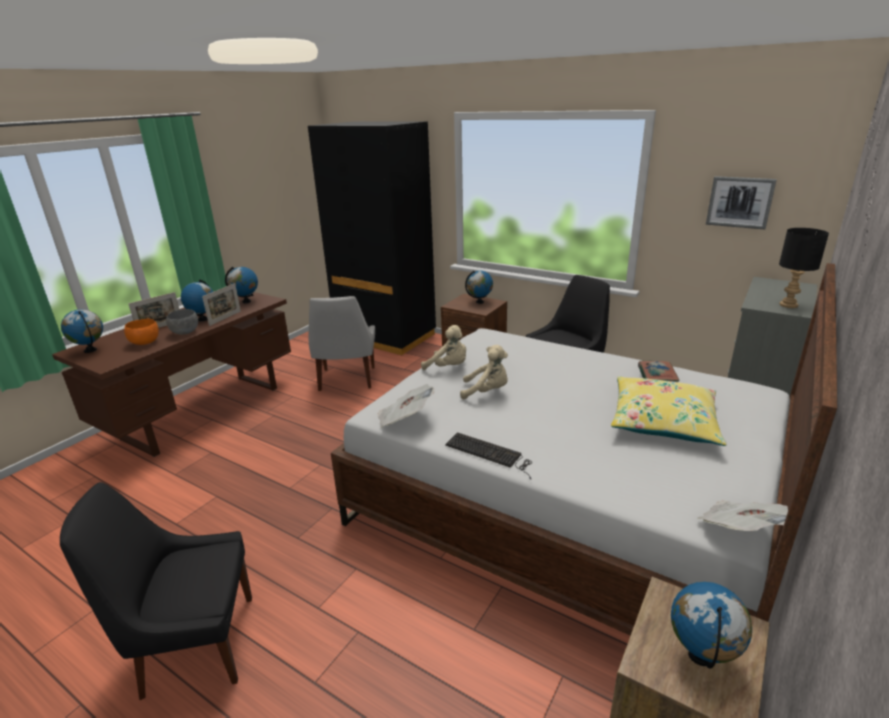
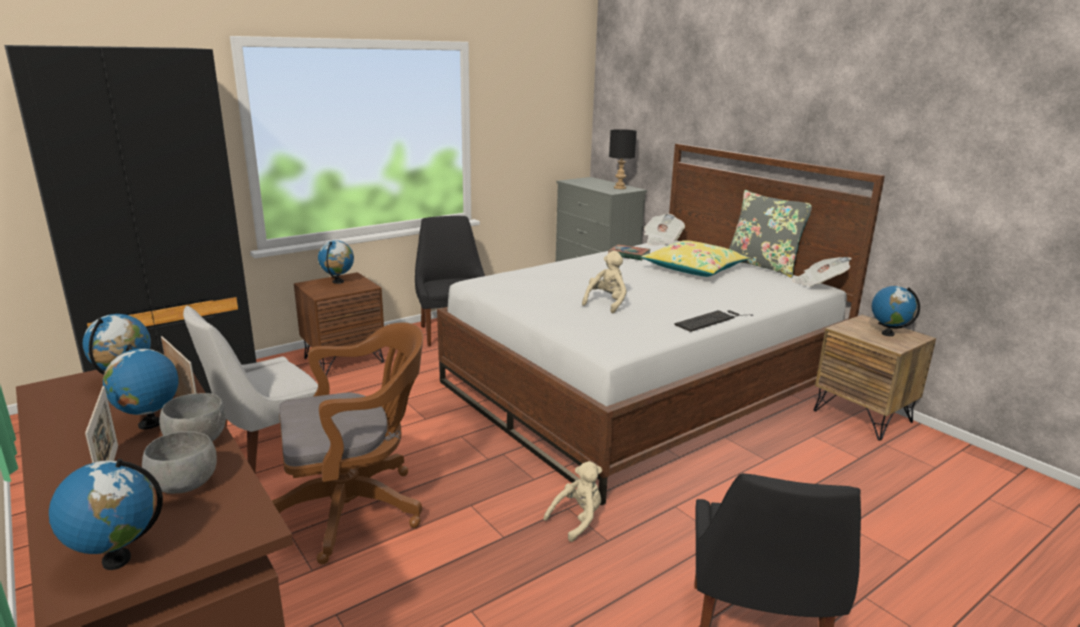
camera: 70 degrees left, 5 degrees down
orange bowl [124,319,159,345] -> grey bowl [142,431,217,494]
white chair [309,296,375,391] -> white chair turned 120 degrees clockwise [183,306,318,473]
newspaper [377,384,435,428] -> newspaper moved to [644,214,685,246]
beige plush toy [421,325,466,370] -> beige plush toy moved to [543,461,602,542]
picture [706,176,777,229] -> none
none -> brown office chair [271,322,423,564]
none -> grey pillow [729,190,812,278]

